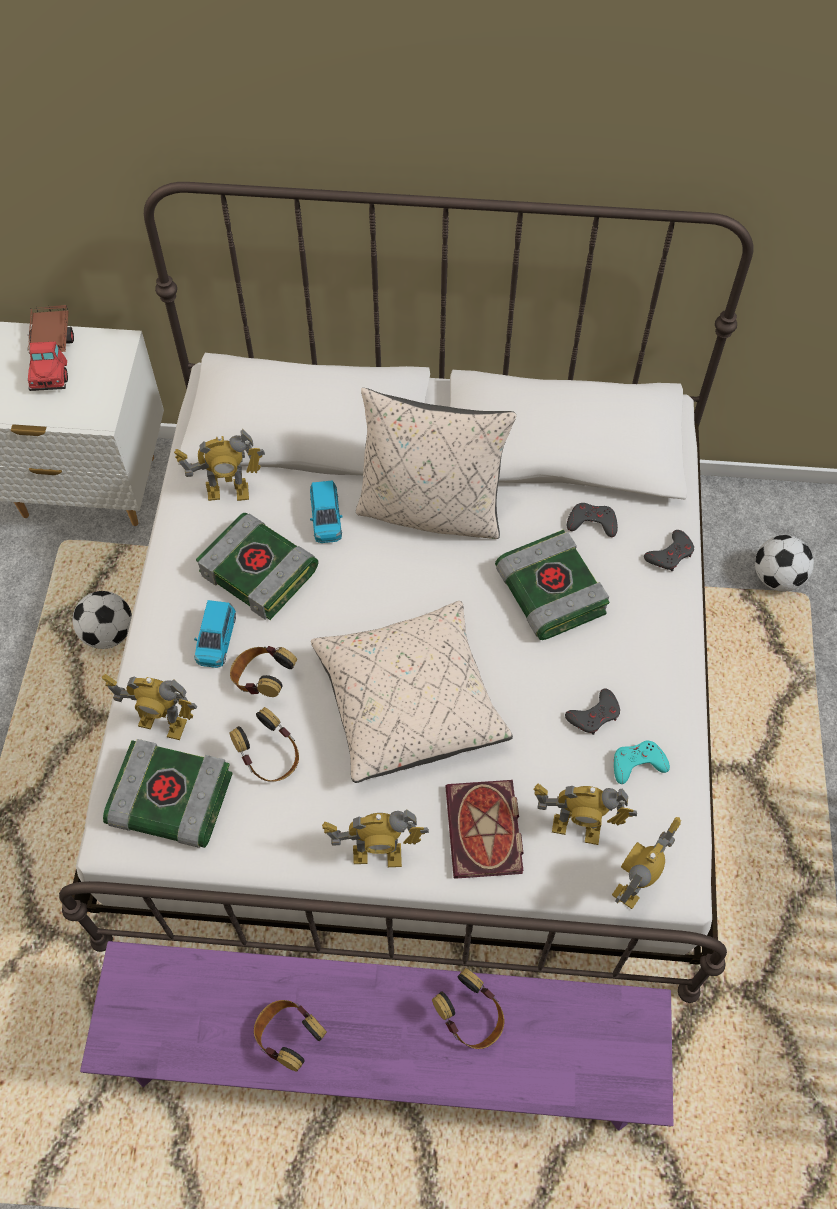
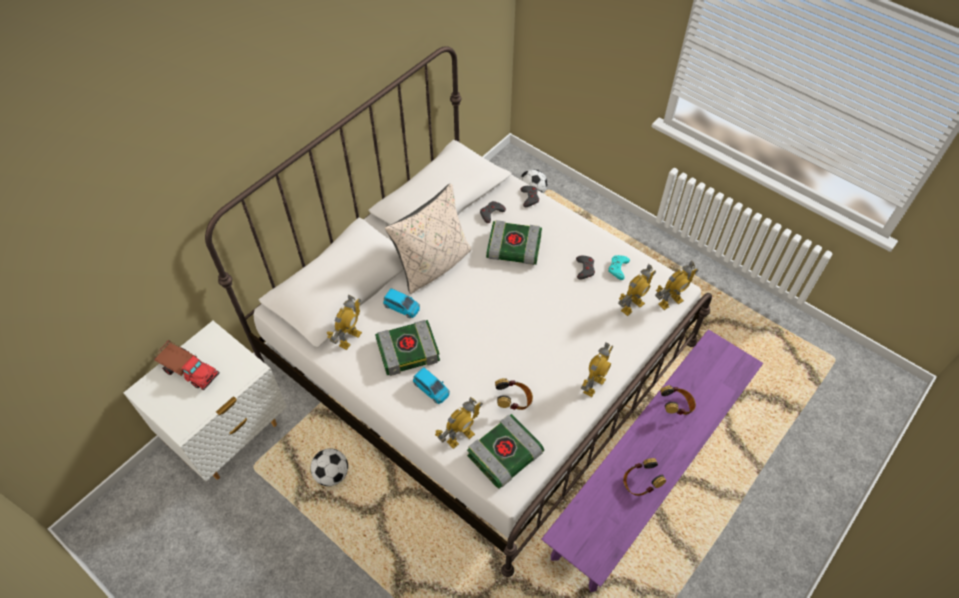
camera: 55 degrees left, 5 degrees down
headphones [230,646,297,697] -> none
beige pillow [311,601,513,783] -> none
book [445,780,523,879] -> none
toy robot [612,817,681,909] -> toy robot turned 105 degrees counterclockwise [655,261,699,310]

